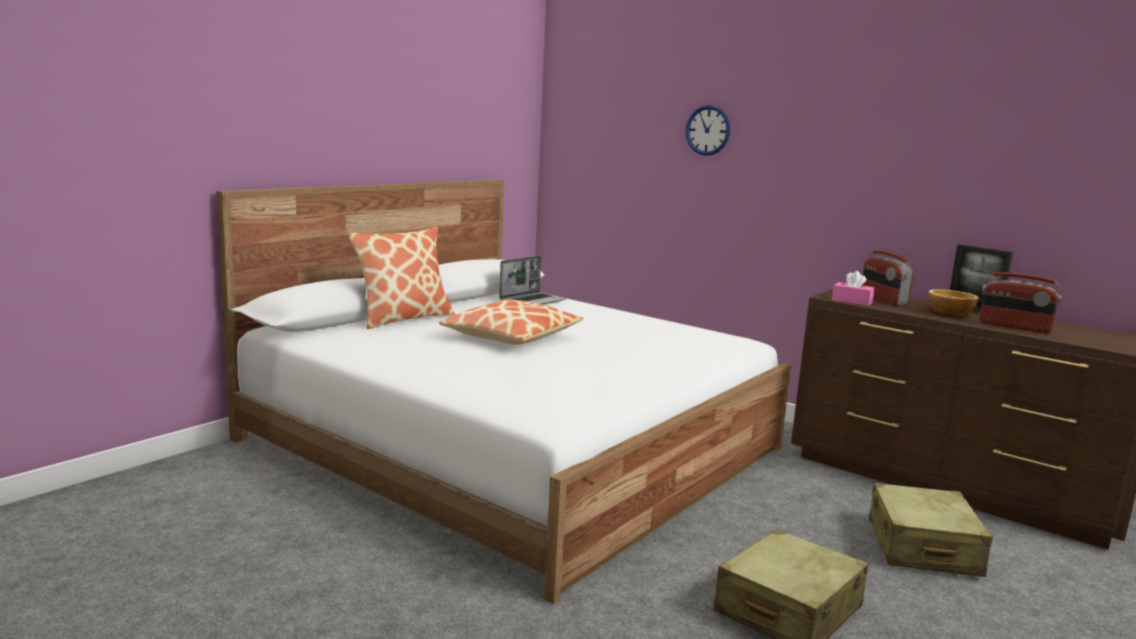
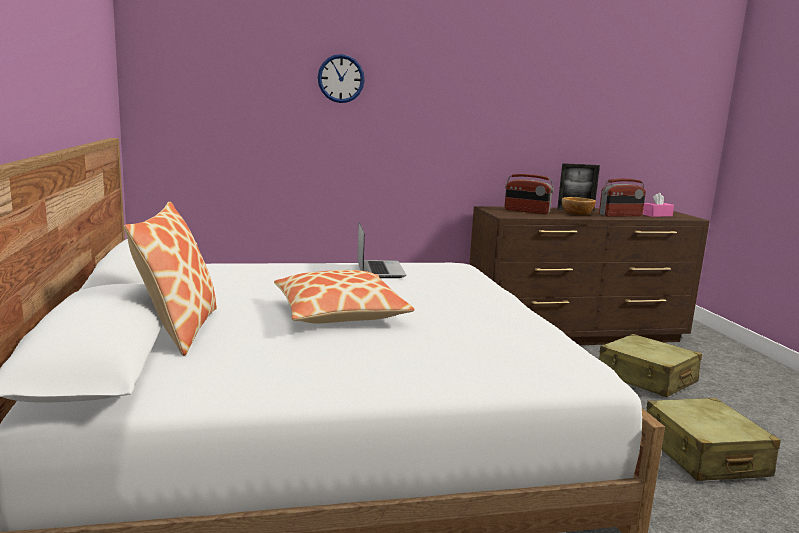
camera: 50 degrees left, 0 degrees up
laptop [499,256,567,304] -> laptop moved to [357,222,406,278]
pink tissue box [832,271,875,306] -> pink tissue box moved to [642,193,674,217]

